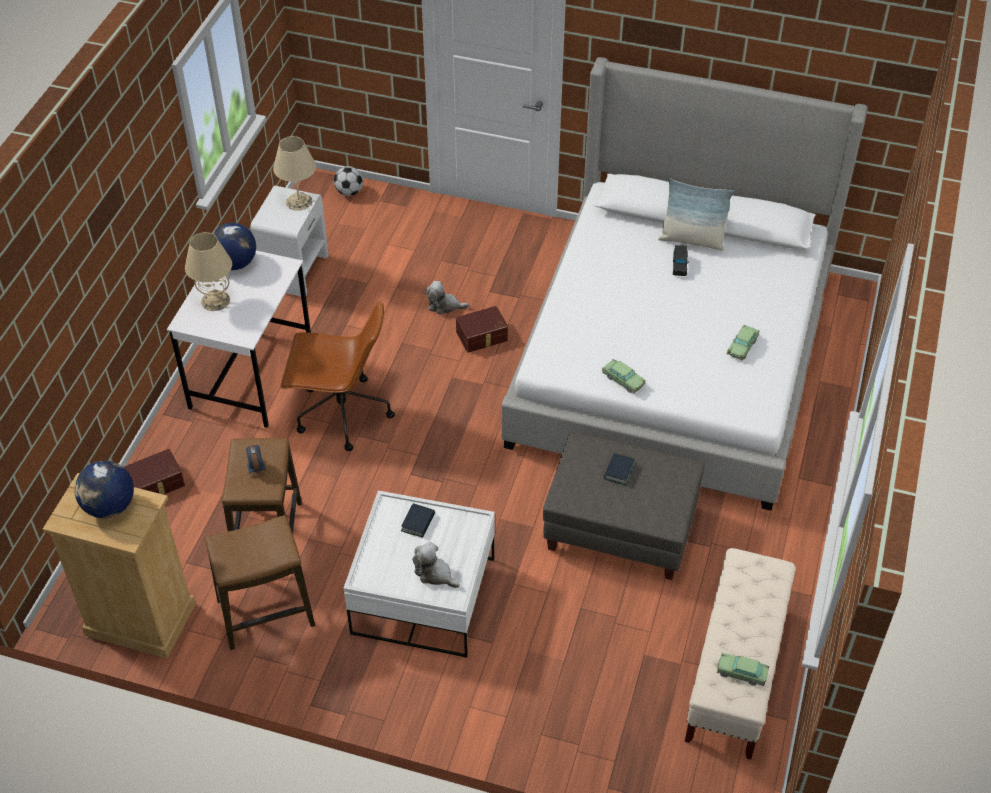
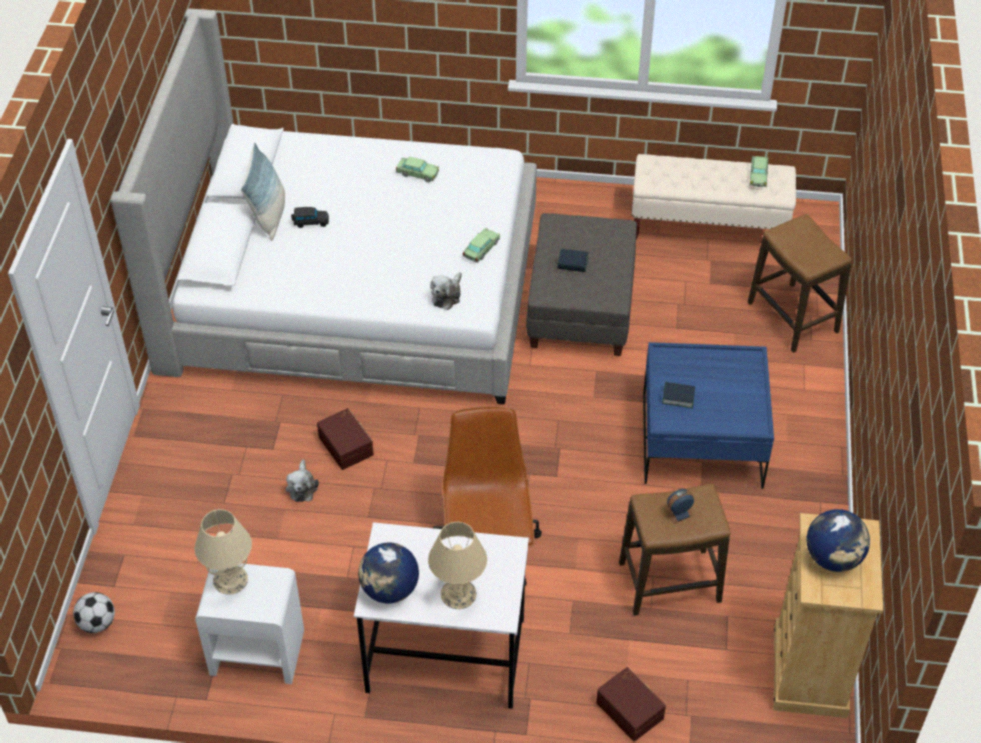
camera: 100 degrees left, 0 degrees up
stool [205,515,315,650] -> stool moved to [747,214,852,353]
white coffee table [343,491,495,657] -> blue coffee table [643,342,774,489]
plush toy [412,542,460,588] -> plush toy moved to [430,272,462,310]

